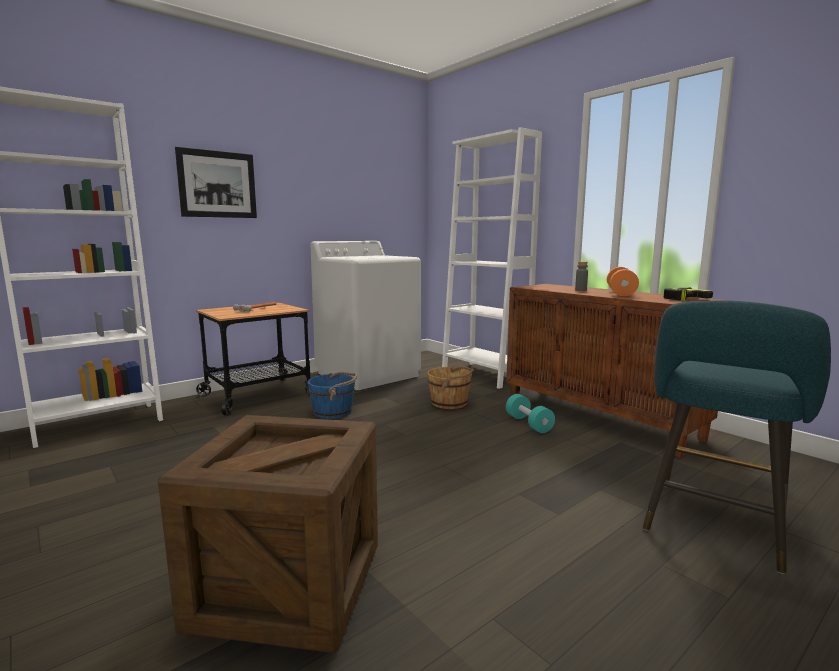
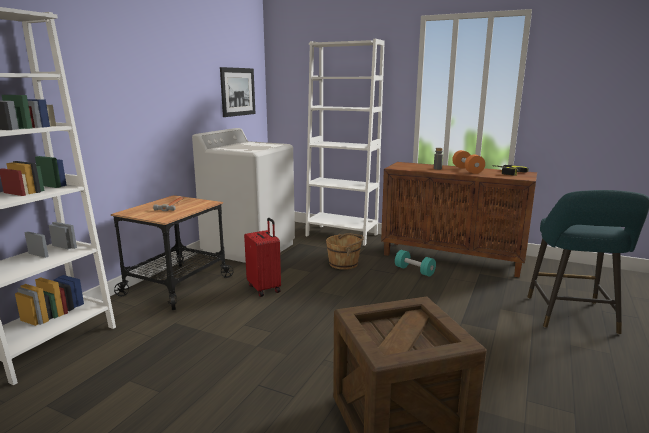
camera: 25 degrees left, 5 degrees up
picture [175,147,257,218] -> picture moved to [220,67,255,117]
blue bucket [308,372,358,419] -> red suitcase [244,218,281,297]

